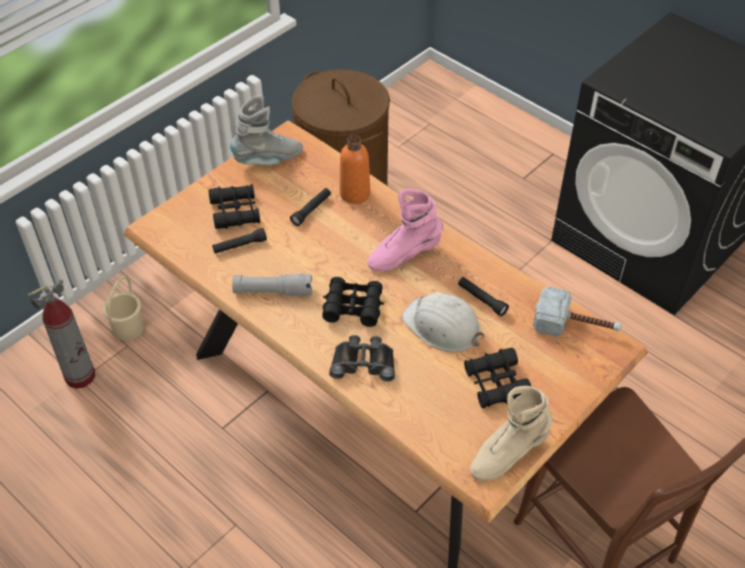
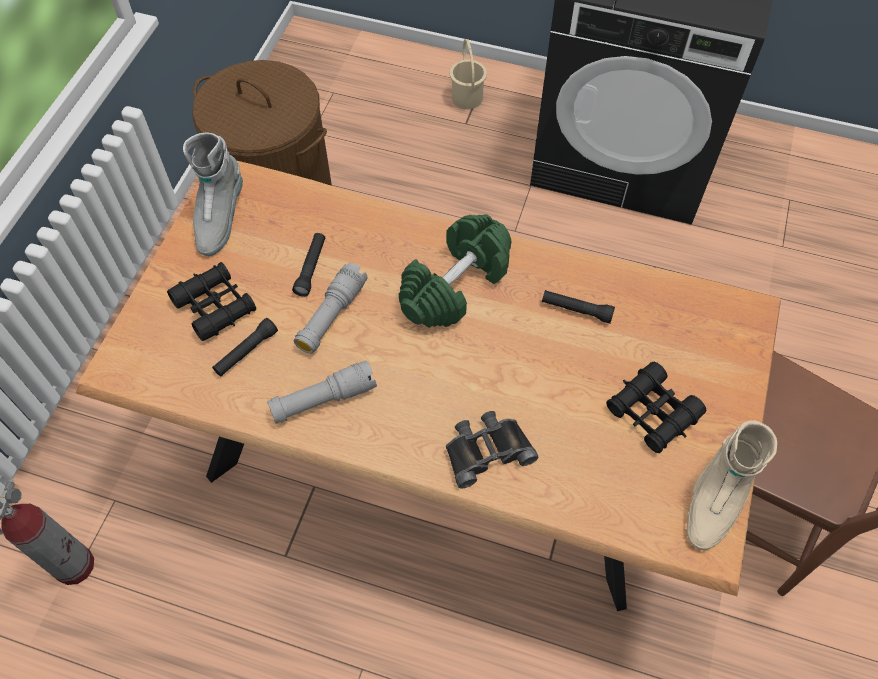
camera: 25 degrees left, 10 degrees up
beige bucket [103,276,144,341] -> beige bucket moved to [450,39,487,109]
grey boot [230,95,303,165] -> grey boot turned 150 degrees clockwise [183,132,243,256]
black binoculars [322,277,384,327] -> none
orange bottle [340,135,370,204] -> none
pink boot [367,189,443,271] -> green dumbbell [399,214,512,328]
white hard hat [402,293,484,352] -> none
hammer [533,286,622,337] -> none
none -> grey flashlight [294,263,367,354]

